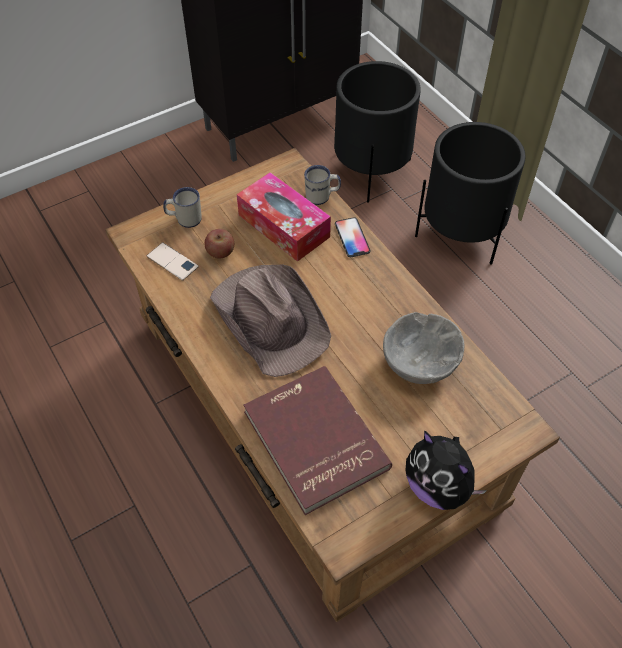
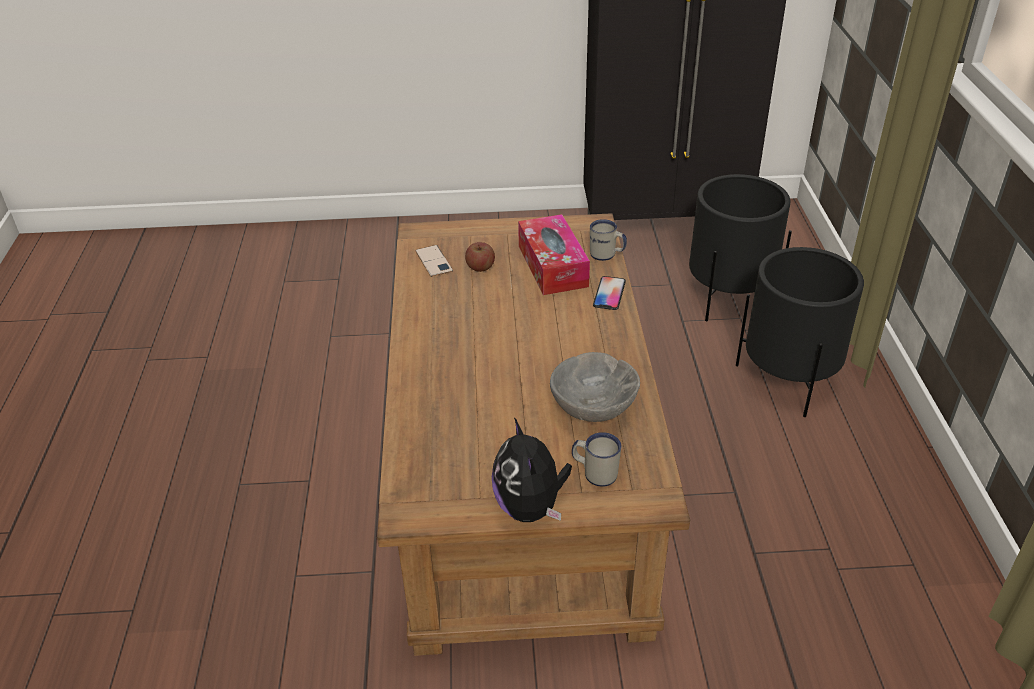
camera: 30 degrees right, 15 degrees down
white mug [163,187,202,228] -> white mug moved to [572,432,621,487]
brown hat [210,265,331,377] -> none
red book [243,366,392,515] -> none

